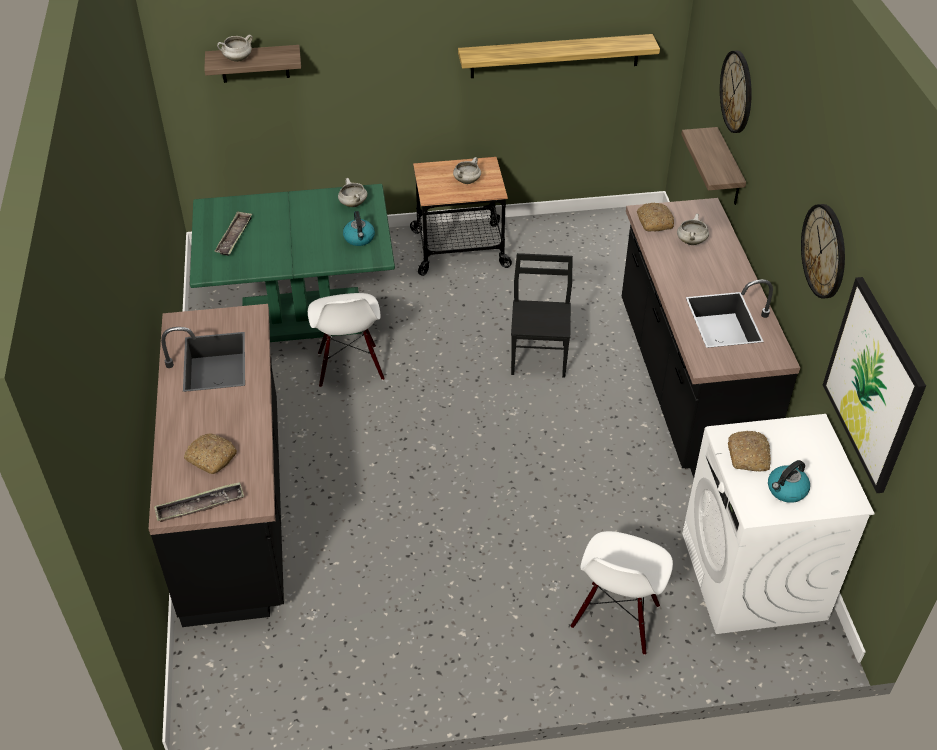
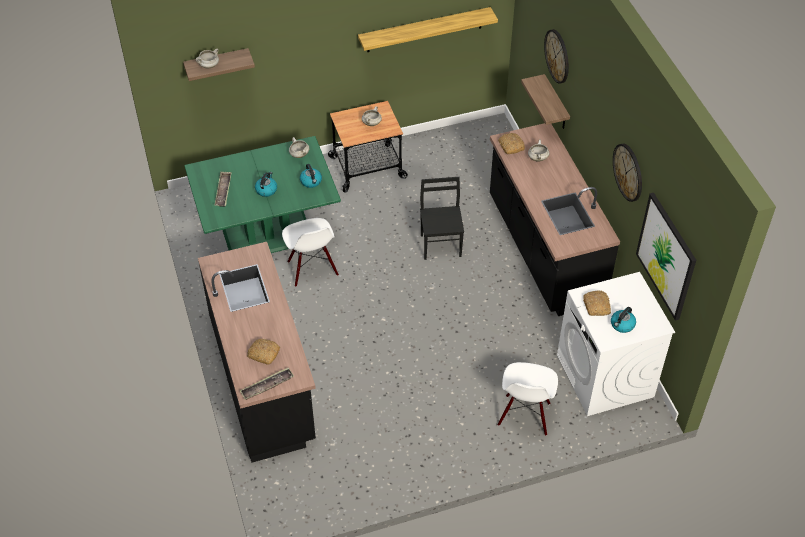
camera: 10 degrees left, 5 degrees up
none -> kettle [255,172,277,197]

